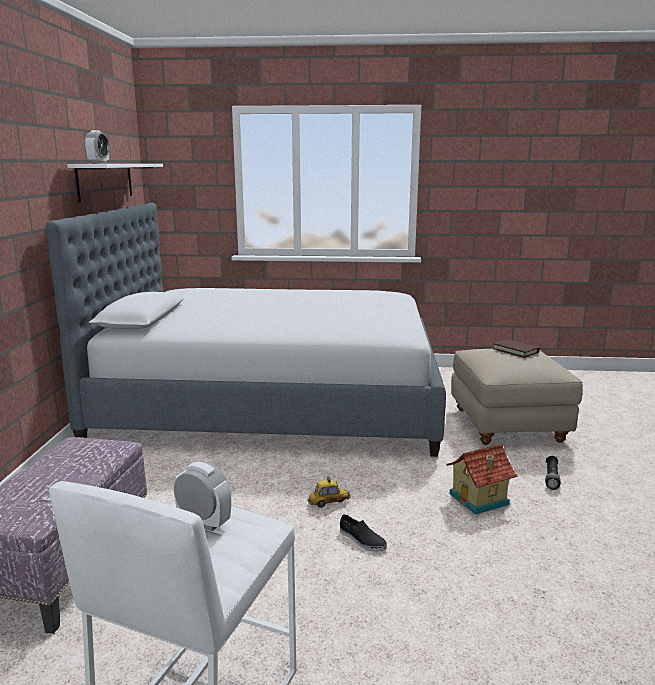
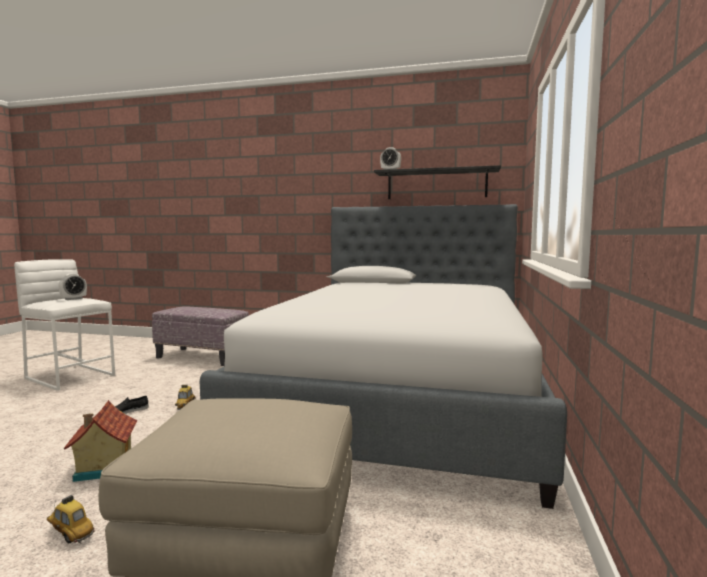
camera: 100 degrees right, 10 degrees down
white shelf [67,164,163,202] -> black shelf [374,165,501,199]
brown book [493,339,540,358] -> none
black flashlight [545,456,561,490] -> toy car [47,495,95,544]

